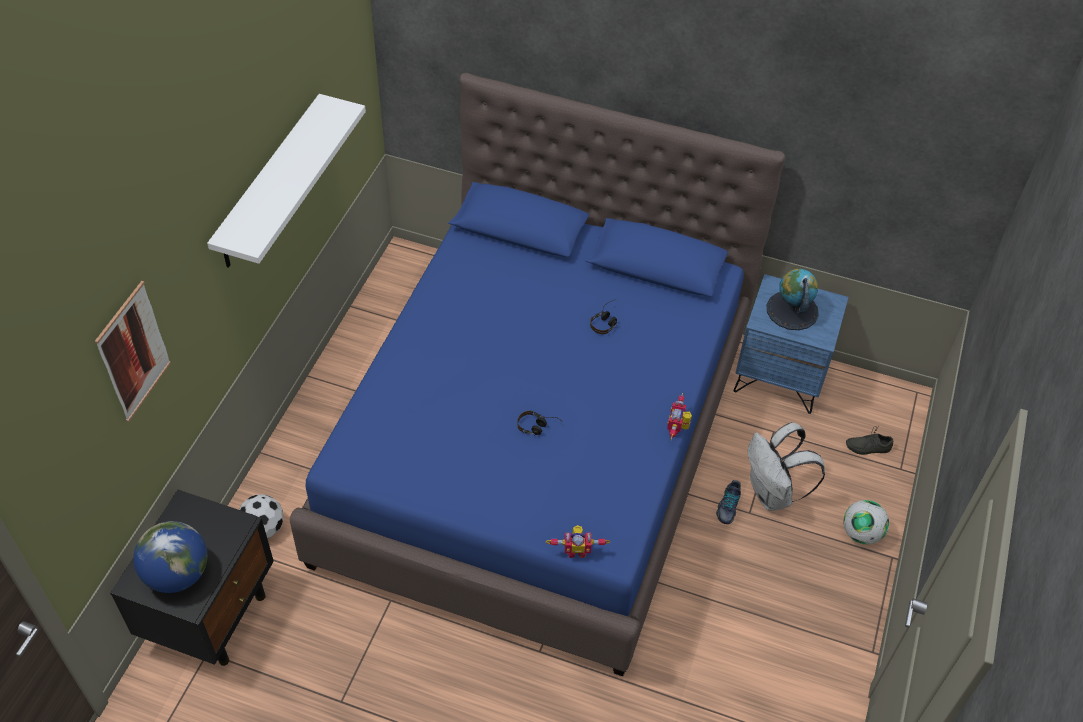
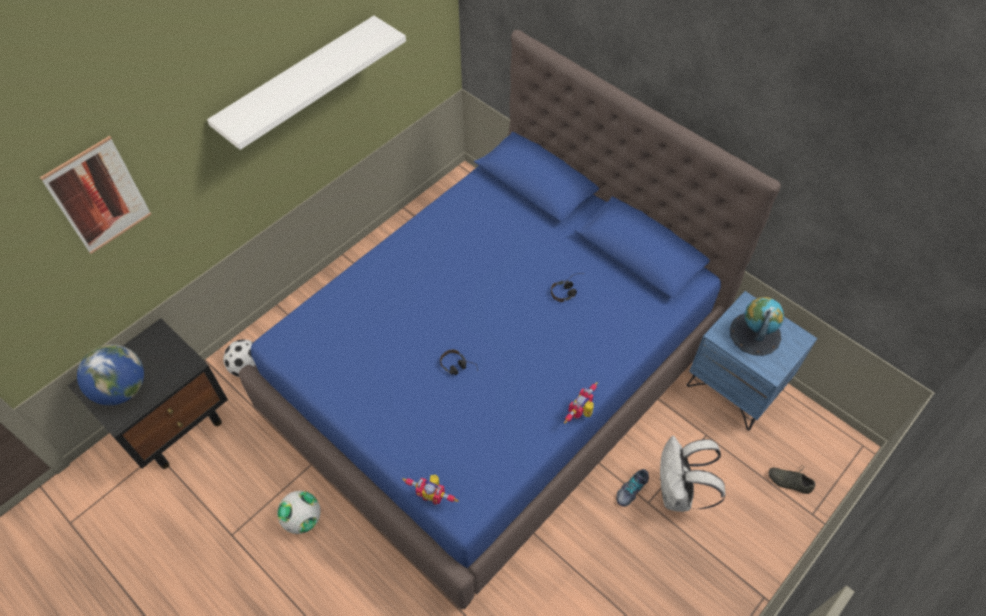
camera: 25 degrees right, 5 degrees up
football [844,500,889,544] -> football moved to [277,491,320,534]

